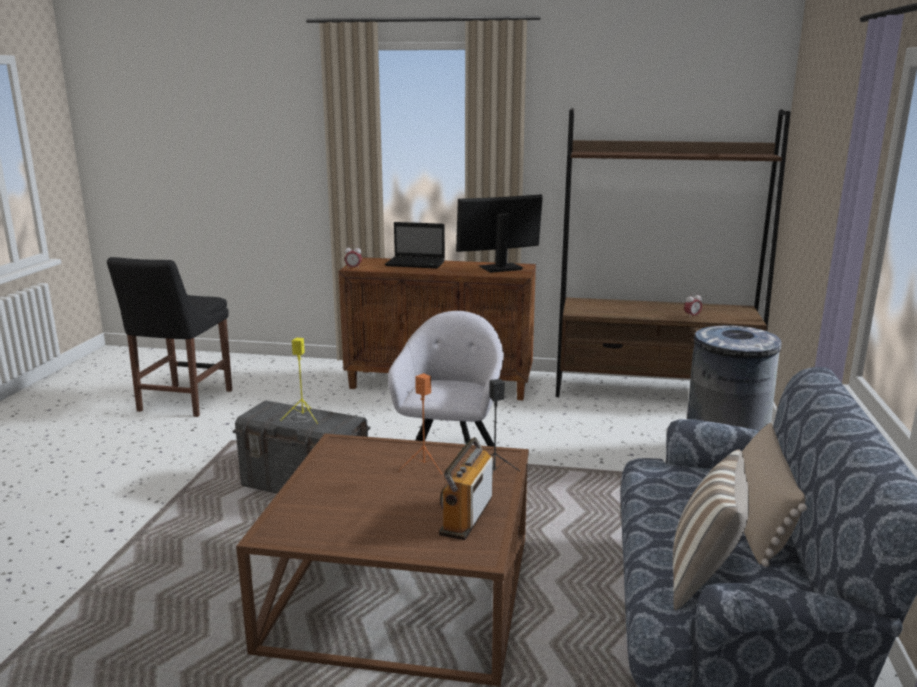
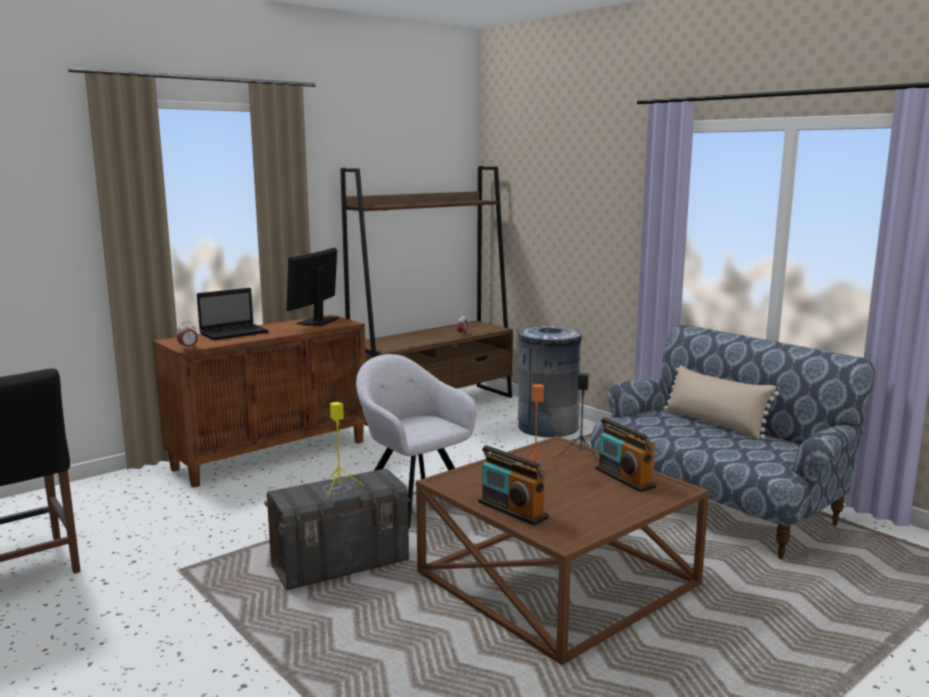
camera: 50 degrees left, 5 degrees down
pillow [673,449,749,610] -> none
none -> radio [478,445,549,525]

